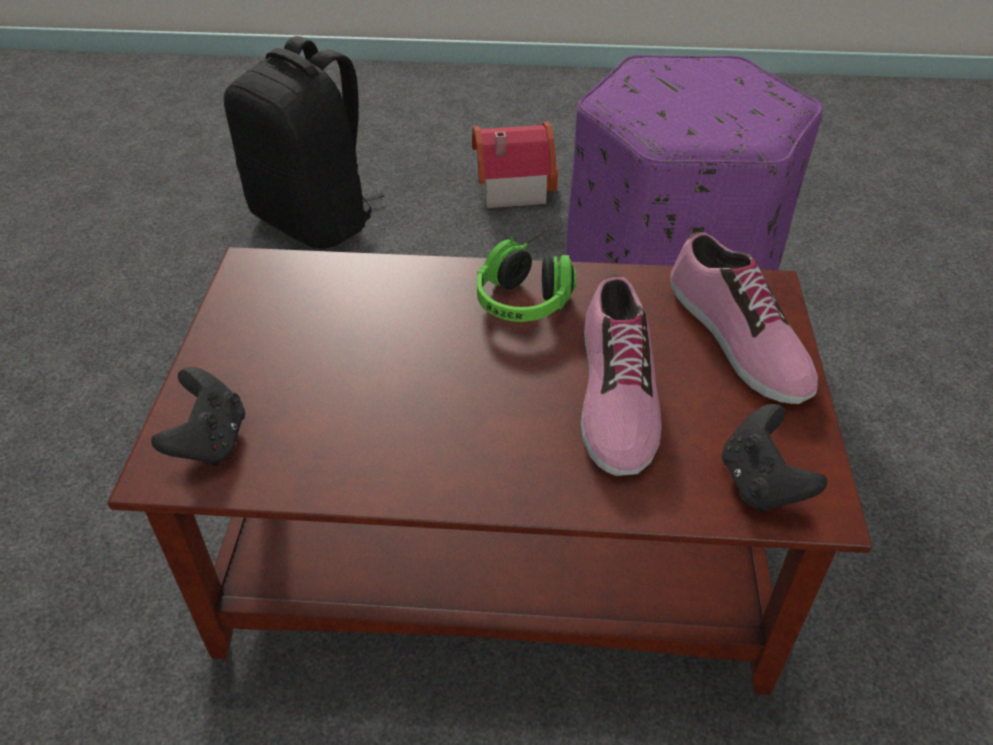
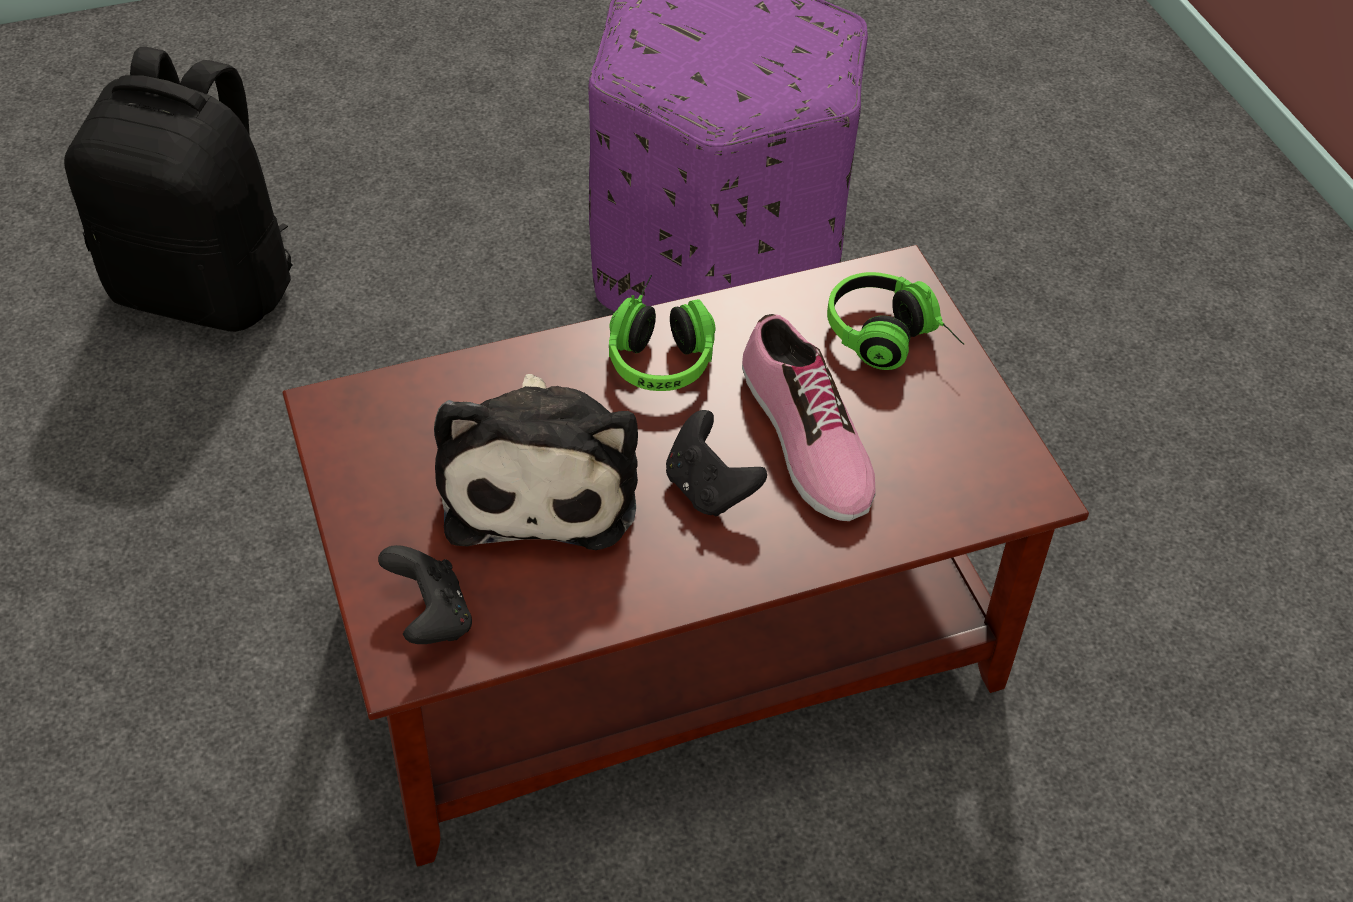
camera: 25 degrees left, 5 degrees up
toy house [472,121,558,208] -> none
shoe [670,232,818,404] -> headphones [827,272,964,370]
black game controller [722,404,827,512] -> black game controller moved to [666,410,767,516]
none -> plush toy [434,374,638,550]

